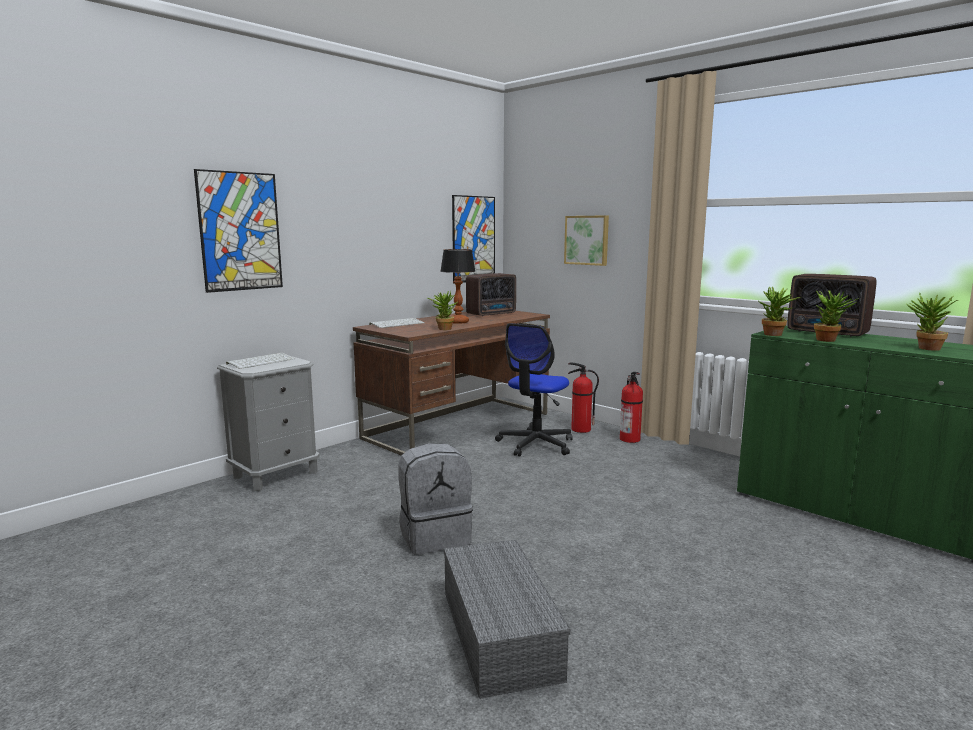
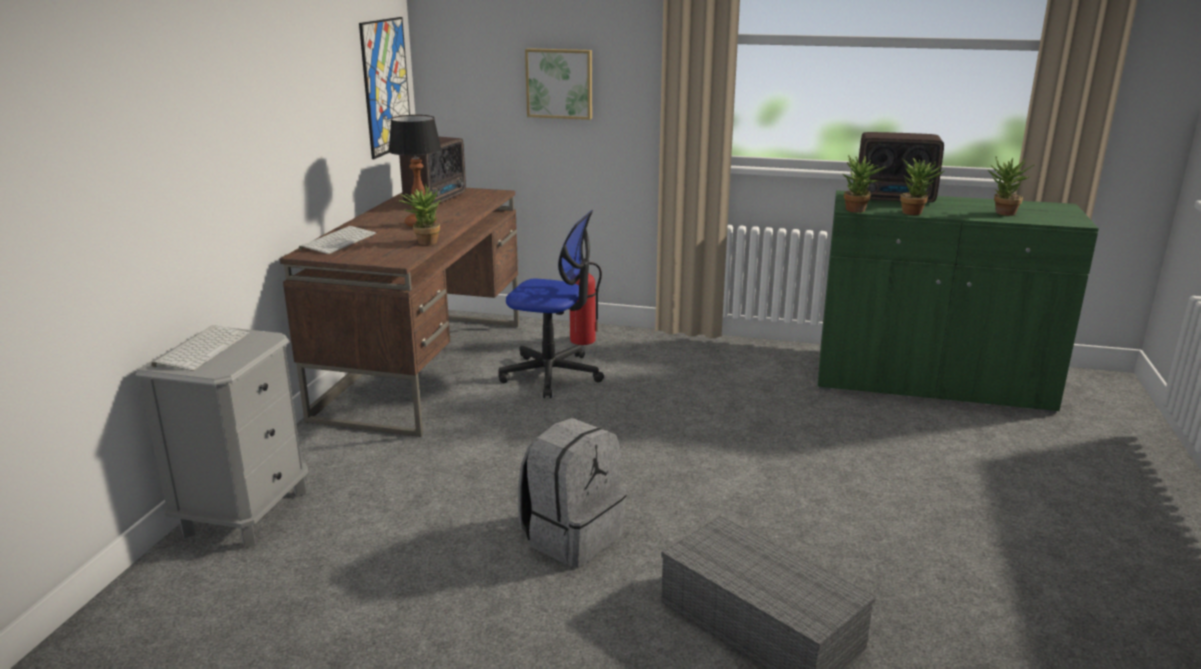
camera: 30 degrees left, 10 degrees up
picture [194,169,283,293] -> none
office chair [495,323,573,457] -> office chair turned 75 degrees counterclockwise [498,210,604,398]
fire extinguisher [620,372,643,443] -> none

